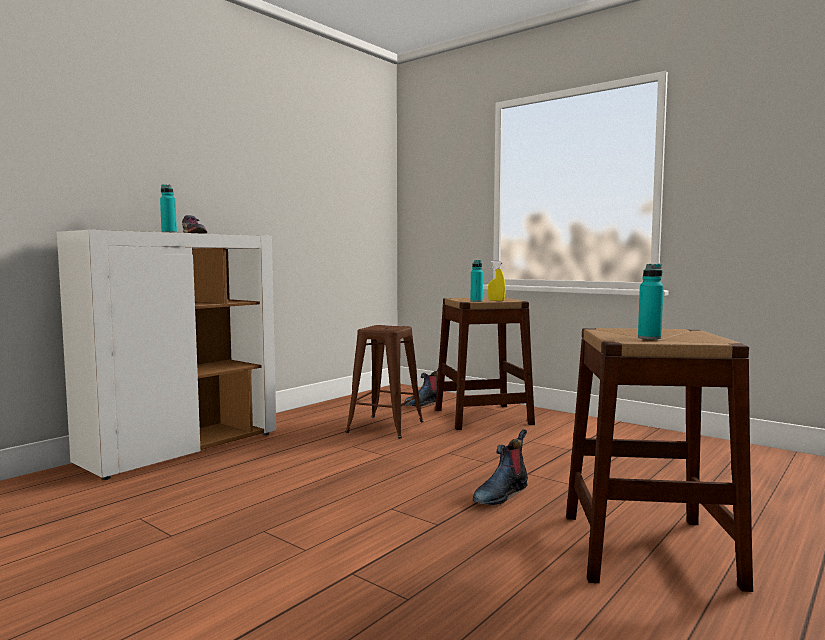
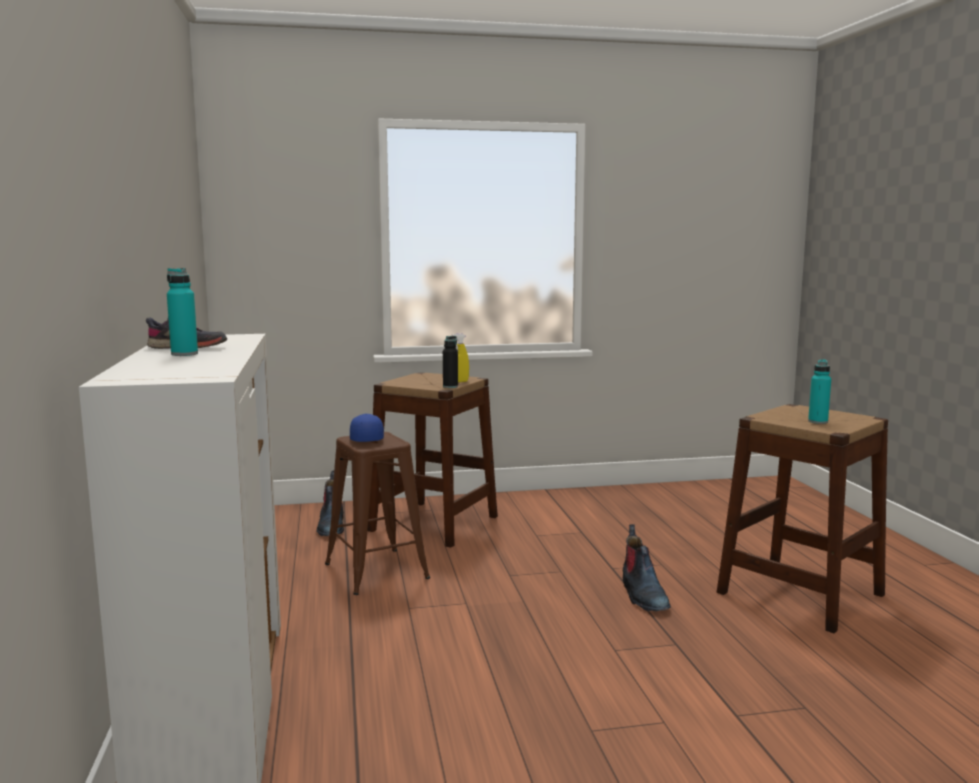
camera: 50 degrees left, 5 degrees up
turquoise bottle [470,260,483,302] -> black bottle [443,336,458,388]
none -> blue cap [350,414,384,442]

